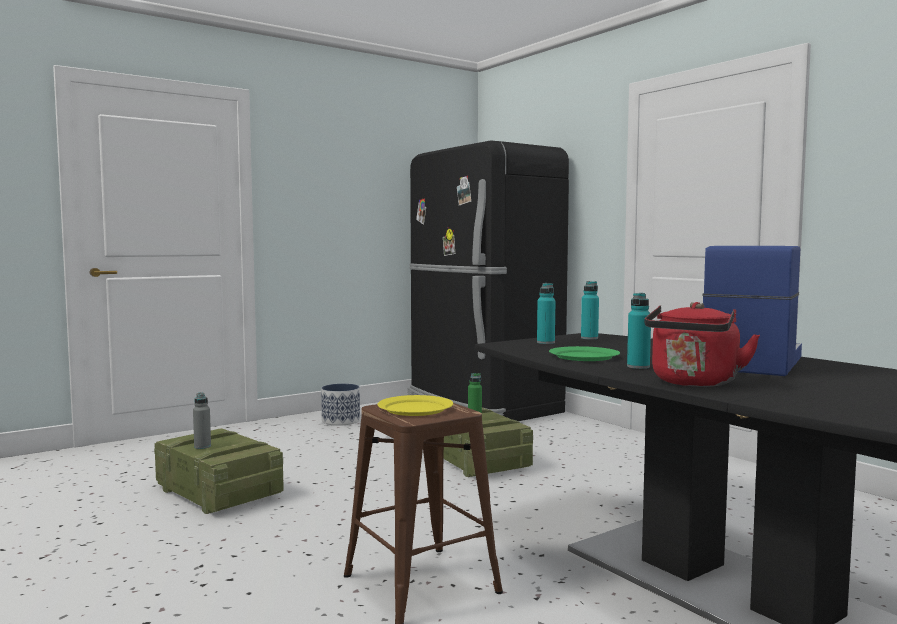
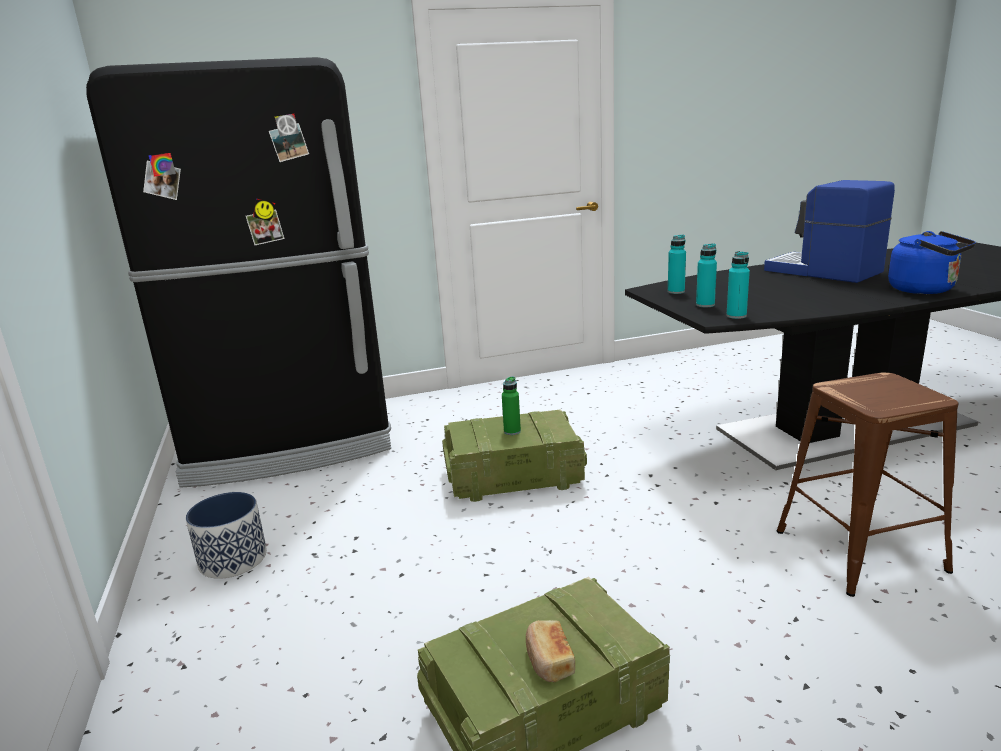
camera: 70 degrees left, 15 degrees up
grey bottle [193,392,211,449] -> bread [526,620,575,682]
yellow plate [377,395,453,416] -> none
green plate [549,346,620,361] -> none
turquoise bottle [627,293,651,369] -> turquoise bottle moved to [726,251,750,319]
red kettle [644,302,760,387] -> blue kettle [888,231,976,294]

